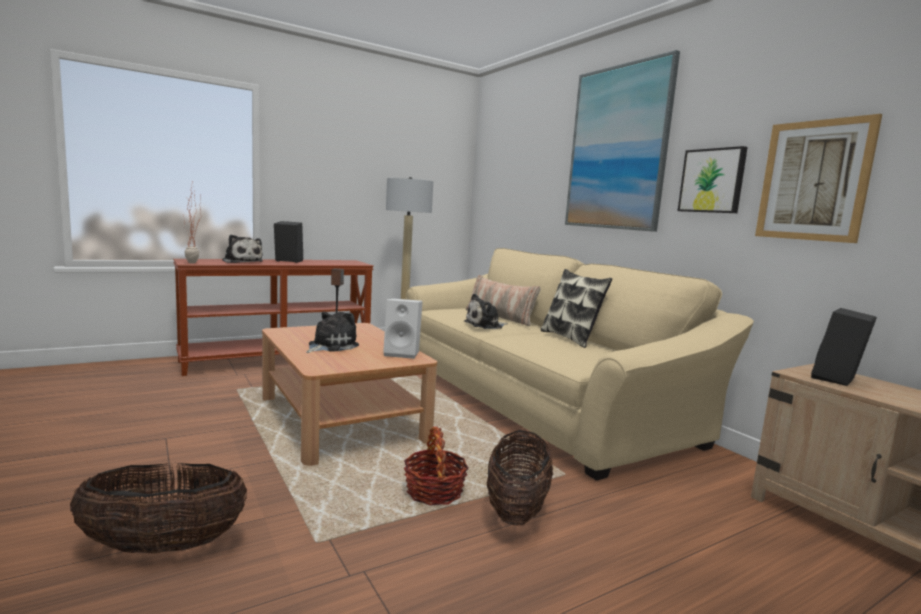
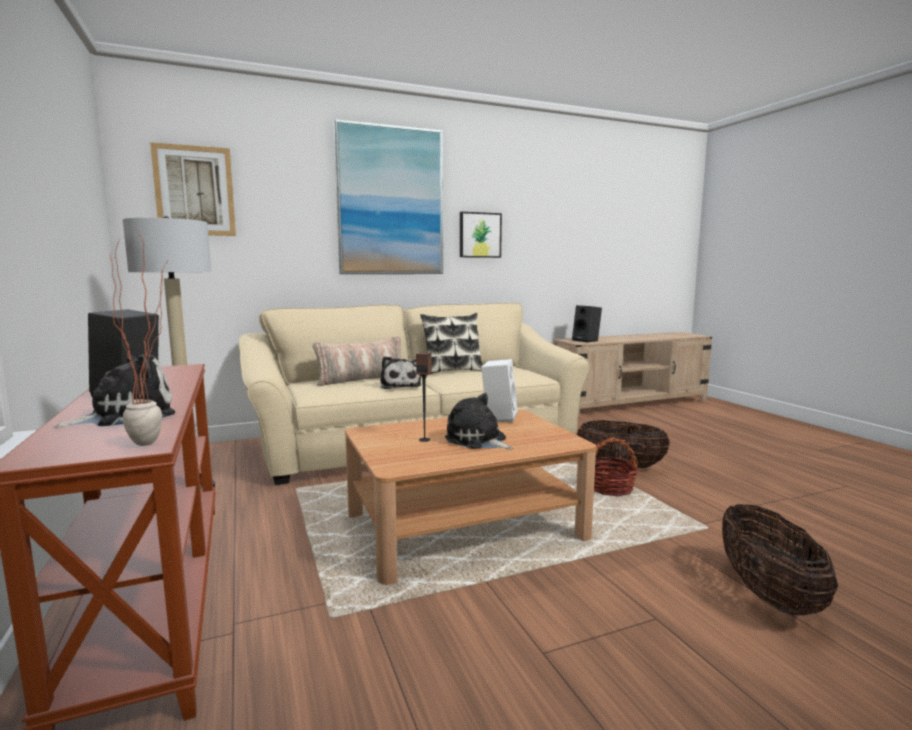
camera: 80 degrees left, 0 degrees up
picture [755,114,882,243] -> picture moved to [150,142,236,236]

